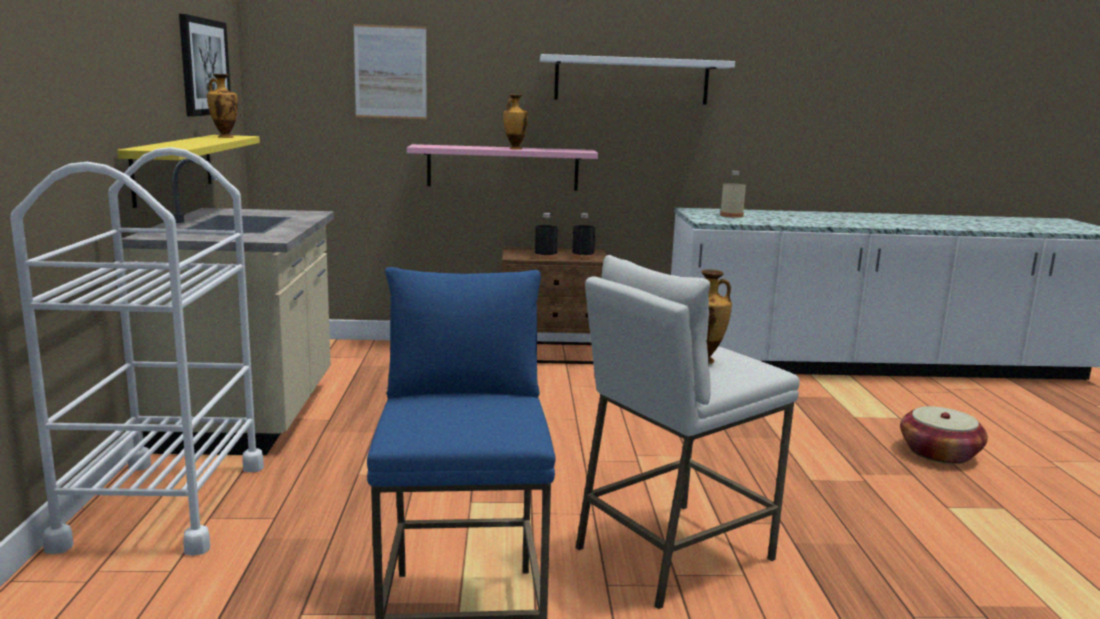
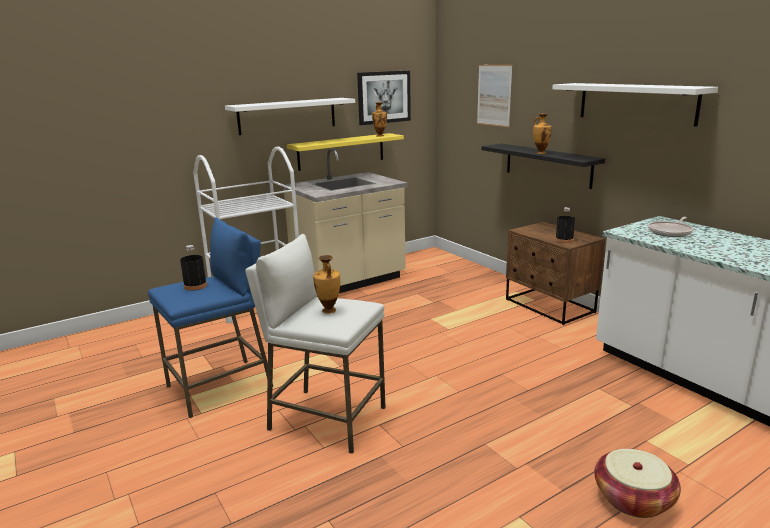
camera: 60 degrees right, 5 degrees up
pink shelf [407,144,598,191] -> black shelf [482,144,605,189]
black bottle [534,213,558,260] -> black bottle moved to [180,245,207,291]
beige bottle [720,171,746,218] -> frying pan [648,217,693,237]
none -> white shelf [225,98,355,135]

